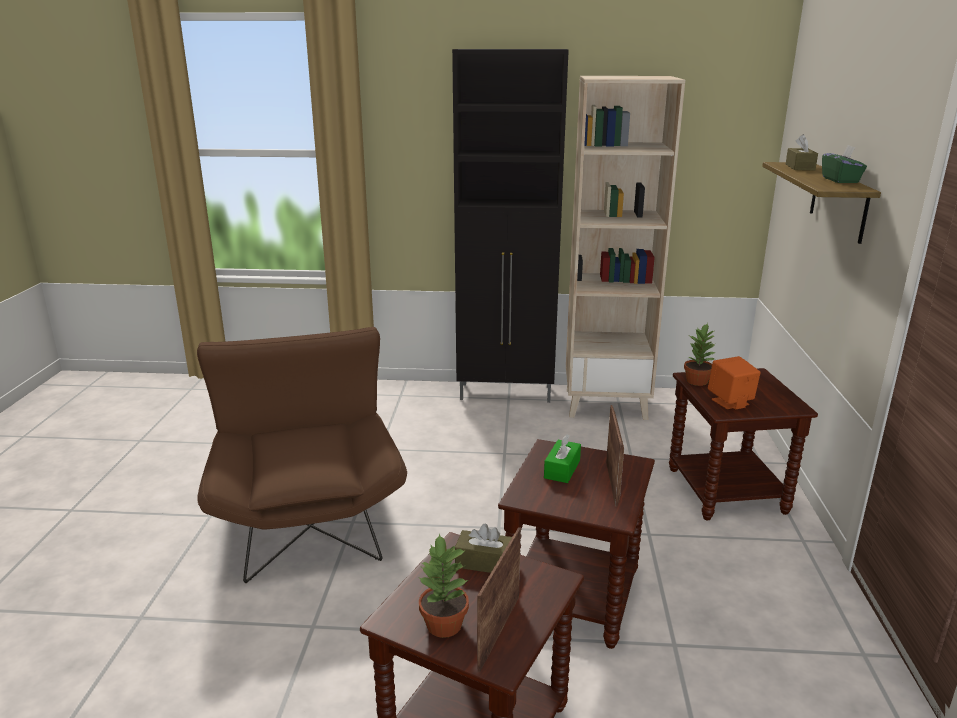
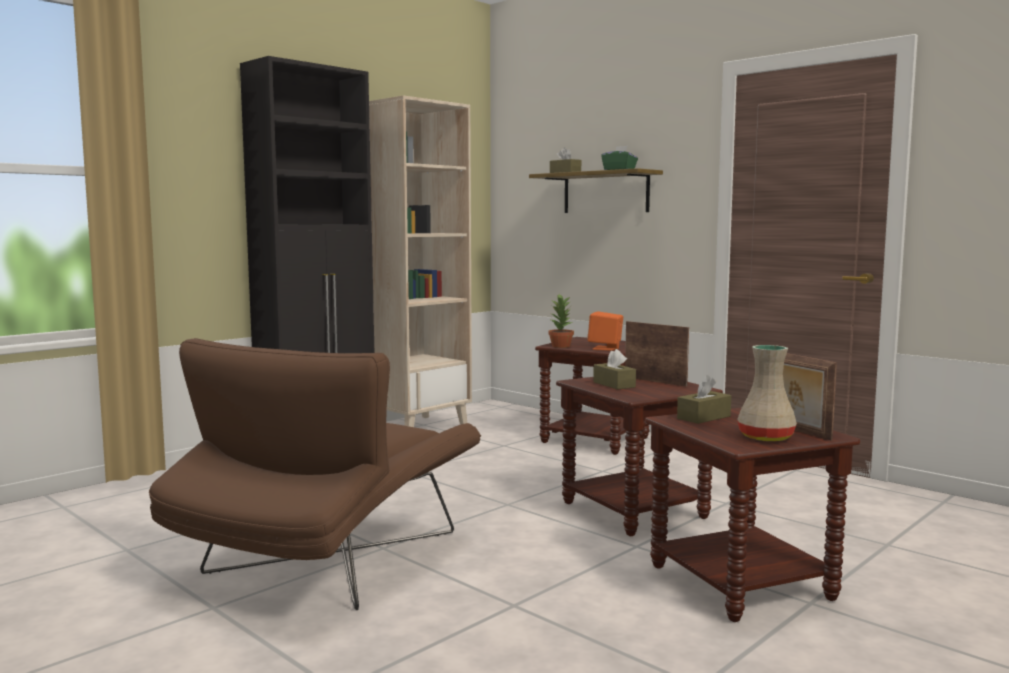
camera: 50 degrees left, 15 degrees down
brown armchair [197,327,407,583] -> brown armchair turned 90 degrees counterclockwise [149,338,481,610]
potted plant [418,533,469,638] -> beige vase [737,345,797,441]
green tissue box [544,434,581,483] -> brown tissue box [593,349,636,390]

